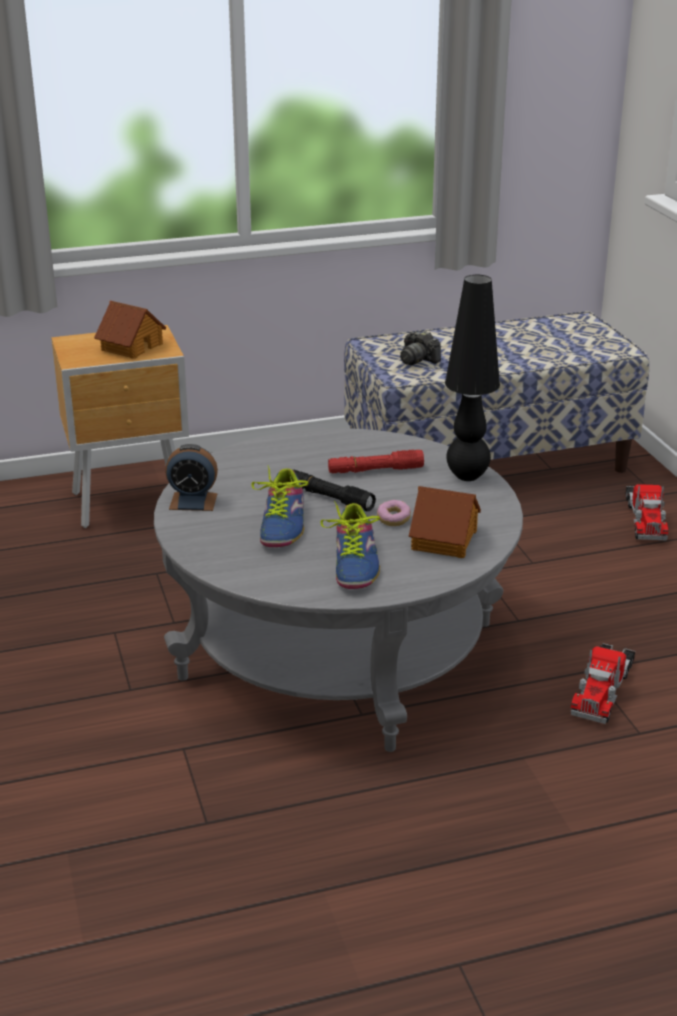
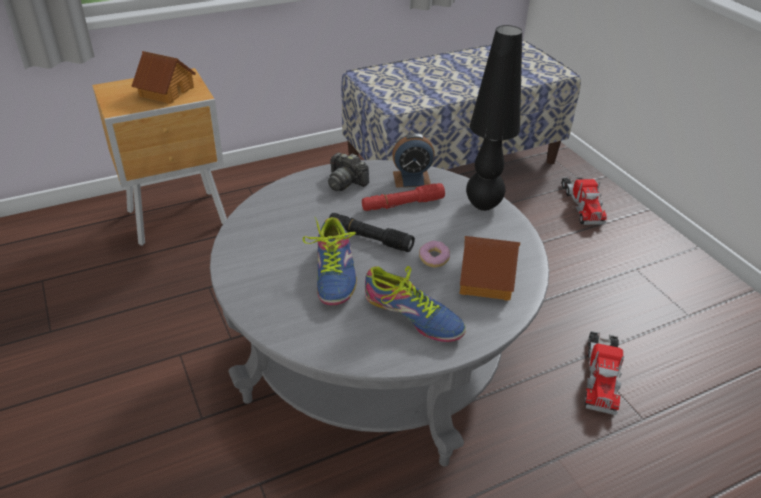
camera: 10 degrees left, 10 degrees up
alarm clock [165,444,218,511] -> alarm clock moved to [392,133,435,188]
shoe [320,501,380,589] -> shoe turned 45 degrees counterclockwise [365,266,466,342]
camera [400,331,441,365] -> camera moved to [328,153,369,191]

